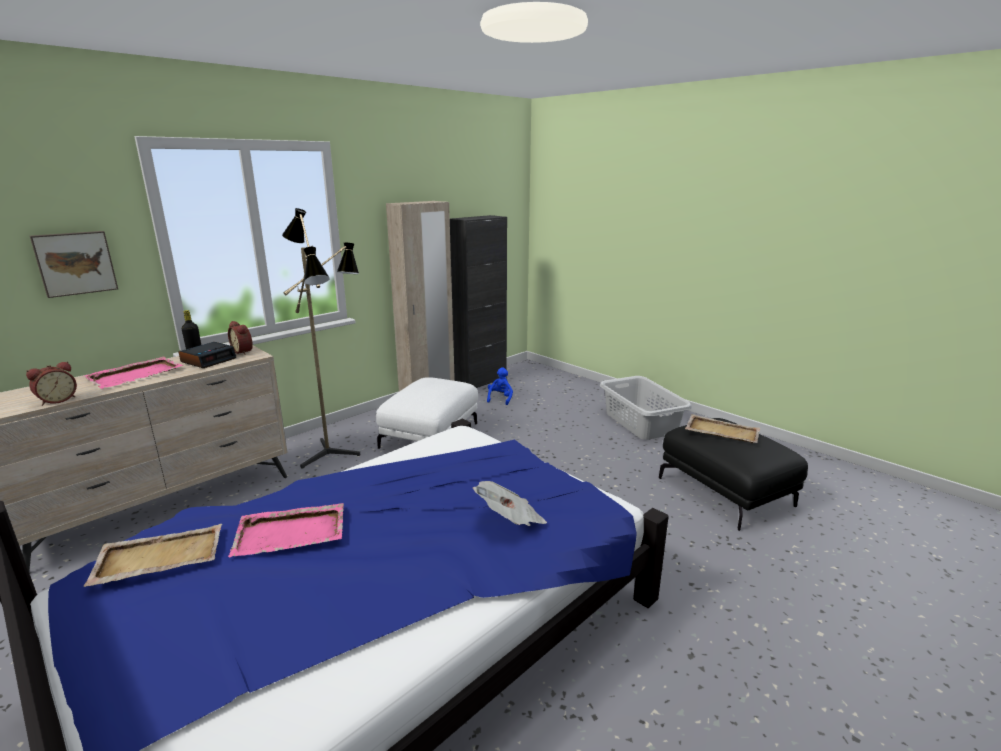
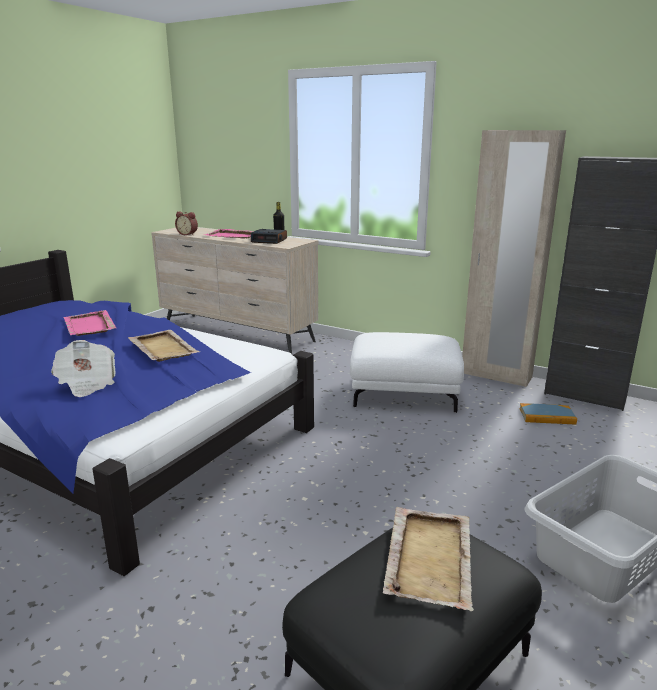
camera: 75 degrees right, 0 degrees up
picture [30,231,118,298] -> none
beige tray [84,524,222,587] -> beige tray moved to [128,330,200,362]
alarm clock [228,321,253,355] -> none
floor lamp [282,208,360,469] -> none
blue plush toy [487,367,513,405] -> book [519,403,577,425]

